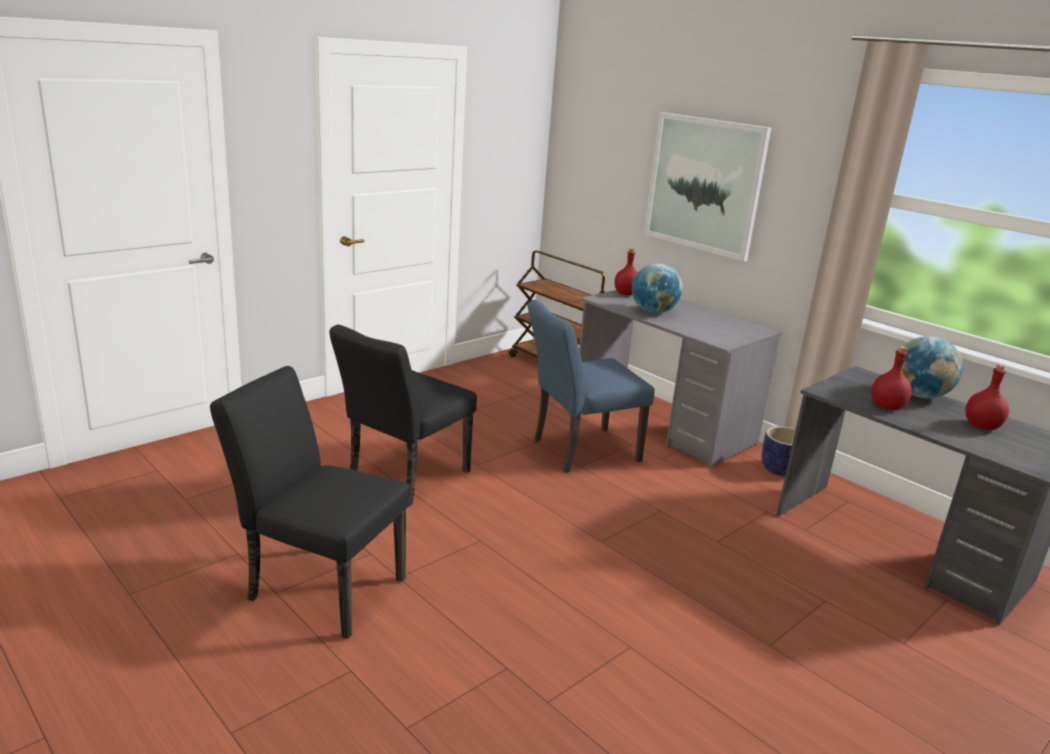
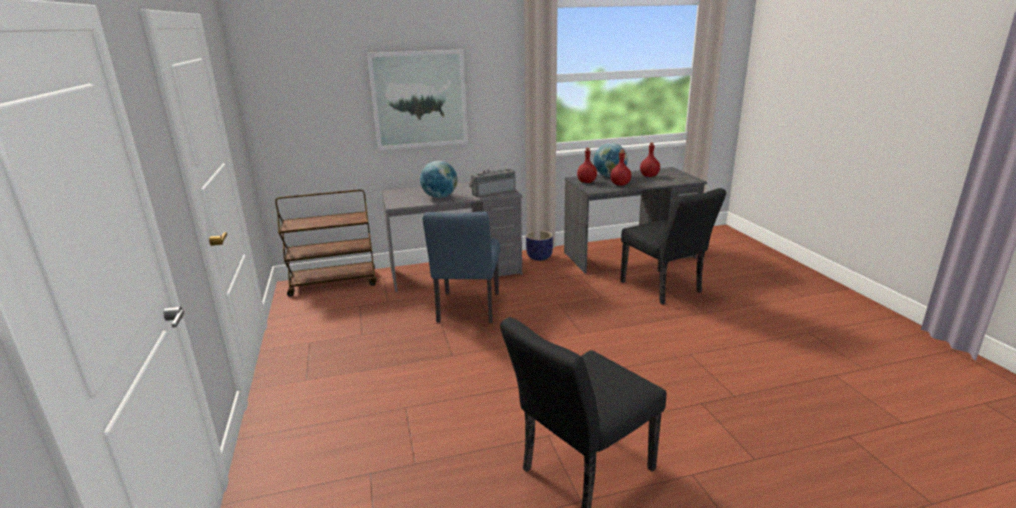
camera: 60 degrees left, 0 degrees up
black chair [329,325,477,507] -> black chair moved to [620,188,726,305]
red bottle [614,248,638,295] -> red bottle moved to [577,148,597,183]
none -> radio [469,168,516,198]

